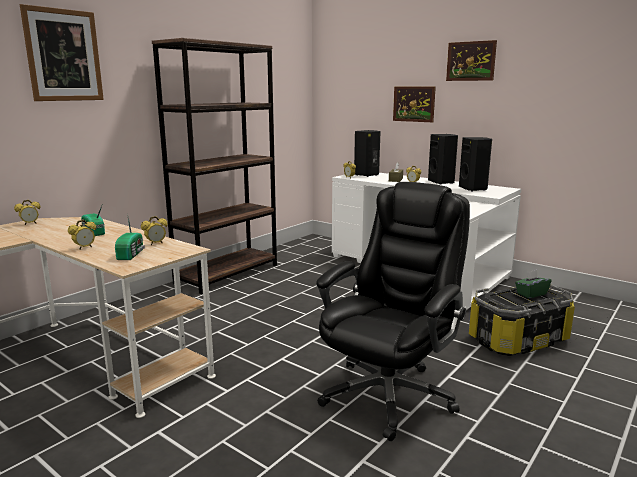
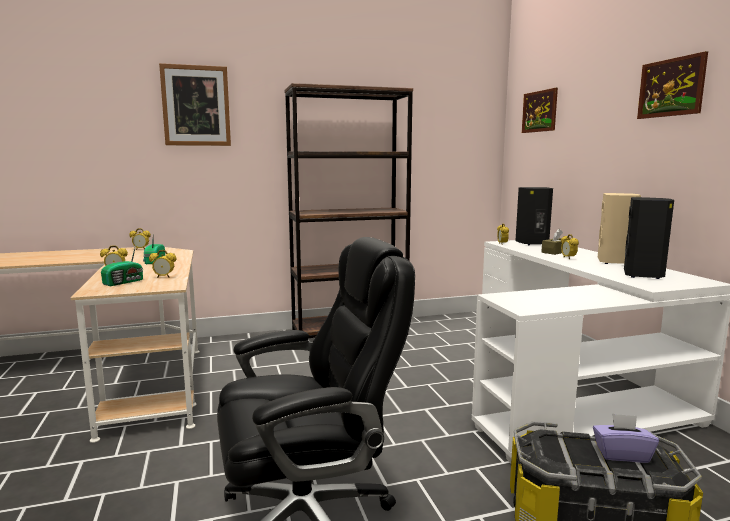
camera: 35 degrees right, 5 degrees down
picture [393,87,436,122] -> picture moved to [522,88,558,133]
black speaker [428,134,458,185] -> beige speaker [598,193,641,264]
green tissue box [515,270,551,298] -> purple tissue box [593,413,659,463]

